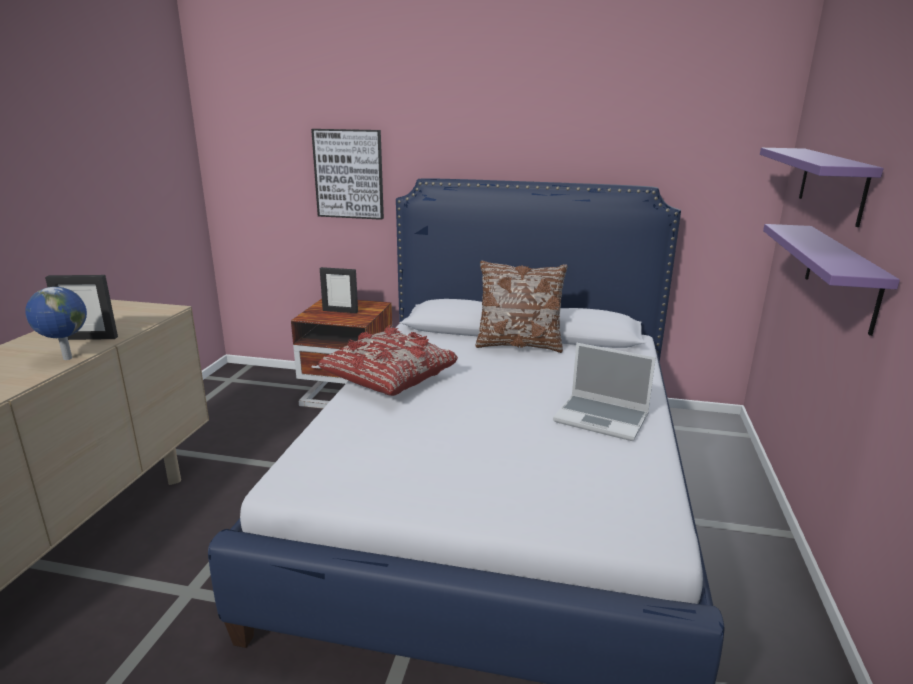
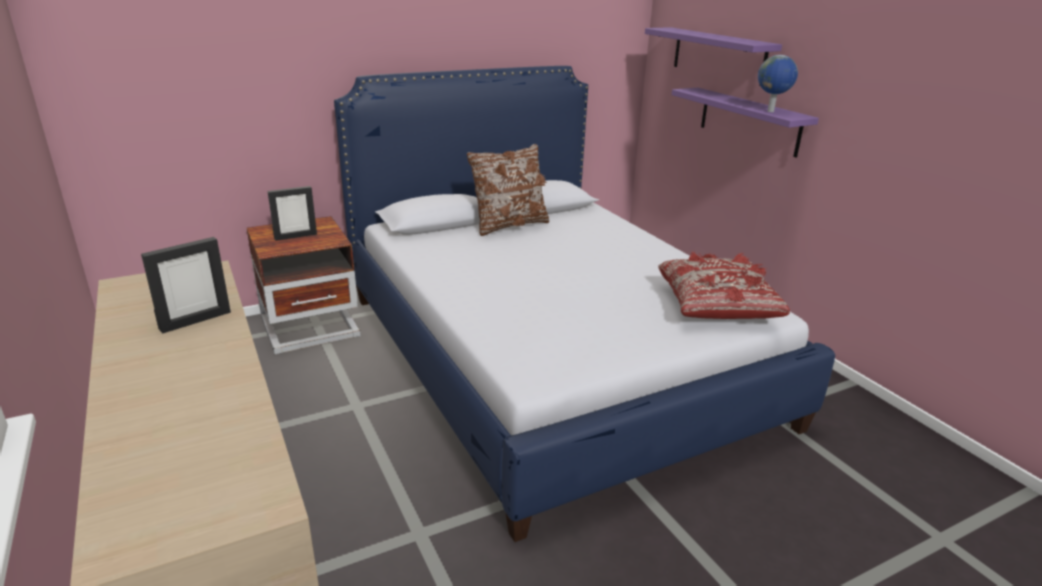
camera: 40 degrees left, 5 degrees up
globe [25,287,87,360] -> globe moved to [758,55,798,112]
picture [311,129,384,220] -> none
red pillow [318,325,458,396] -> red pillow moved to [658,252,790,319]
laptop [553,343,656,441] -> none

